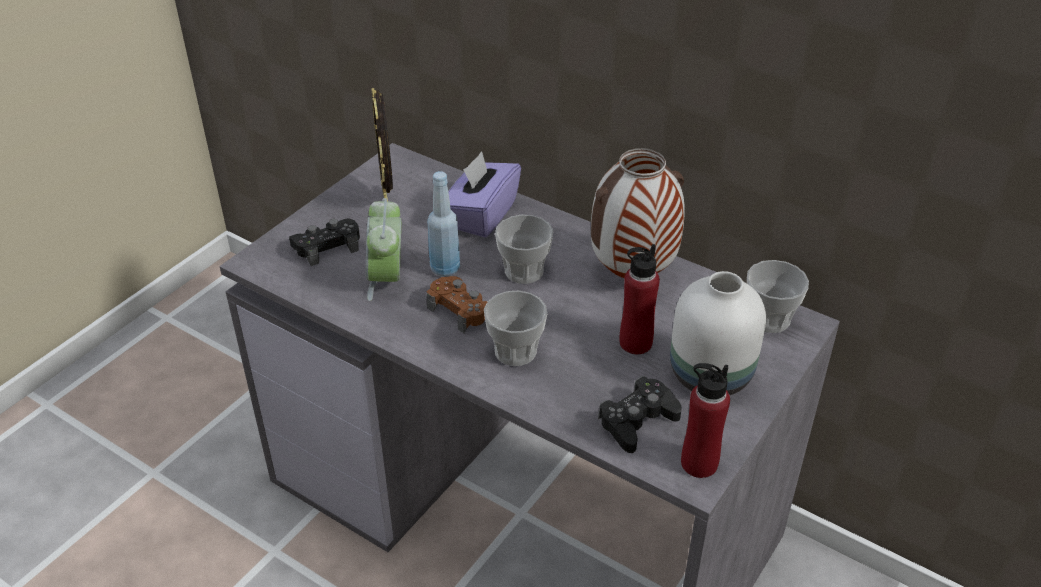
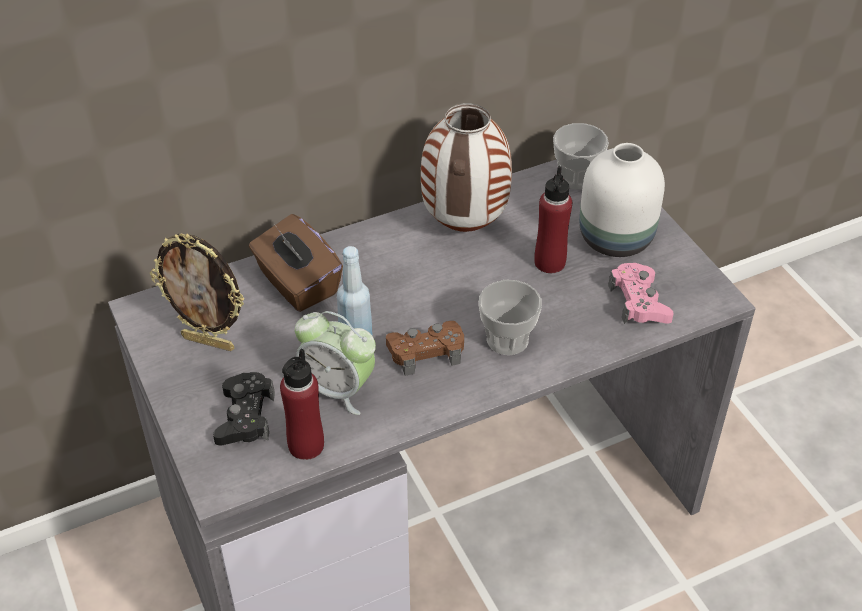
camera: 60 degrees left, 5 degrees up
purple tissue box [448,151,521,237] -> brown tissue box [249,214,343,312]
cup [495,215,553,284] -> none
black game controller [598,376,682,453] -> pink game controller [608,263,674,324]
red bottle [681,363,730,478] -> red bottle moved to [280,348,324,460]

